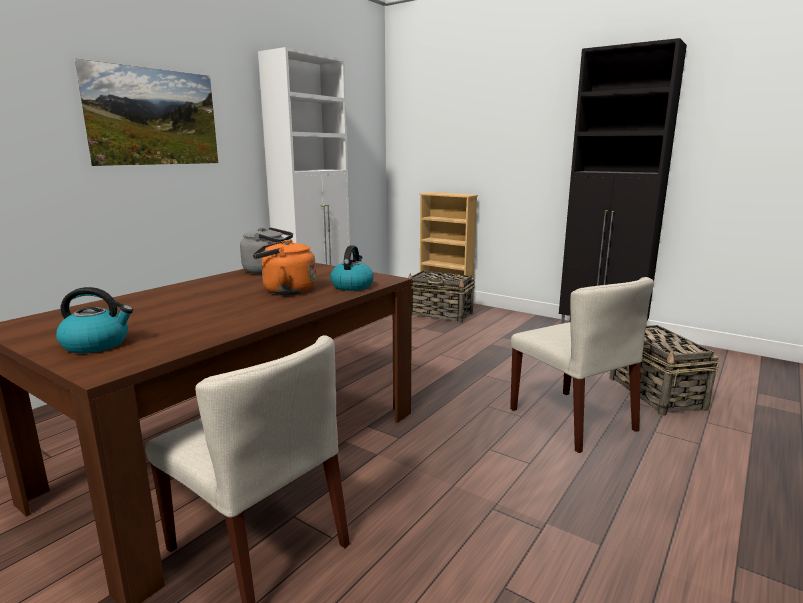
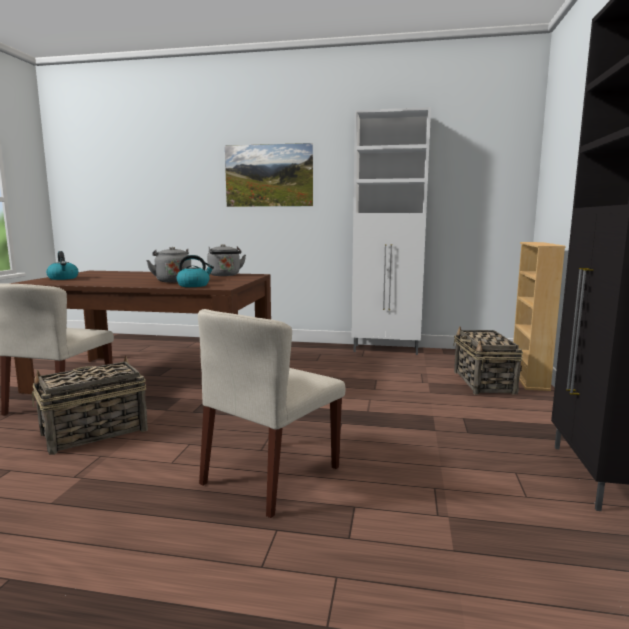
camera: 65 degrees right, 5 degrees down
orange kettle [253,239,316,295] -> grey kettle [146,247,191,283]
basket [610,325,720,416] -> basket moved to [32,356,148,455]

